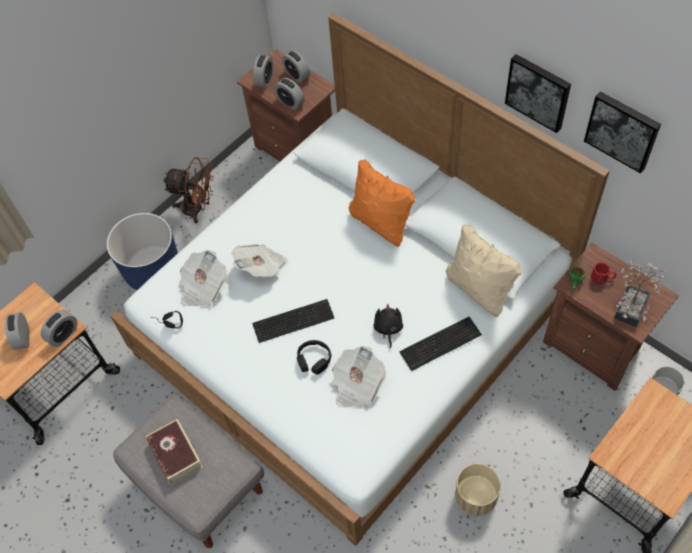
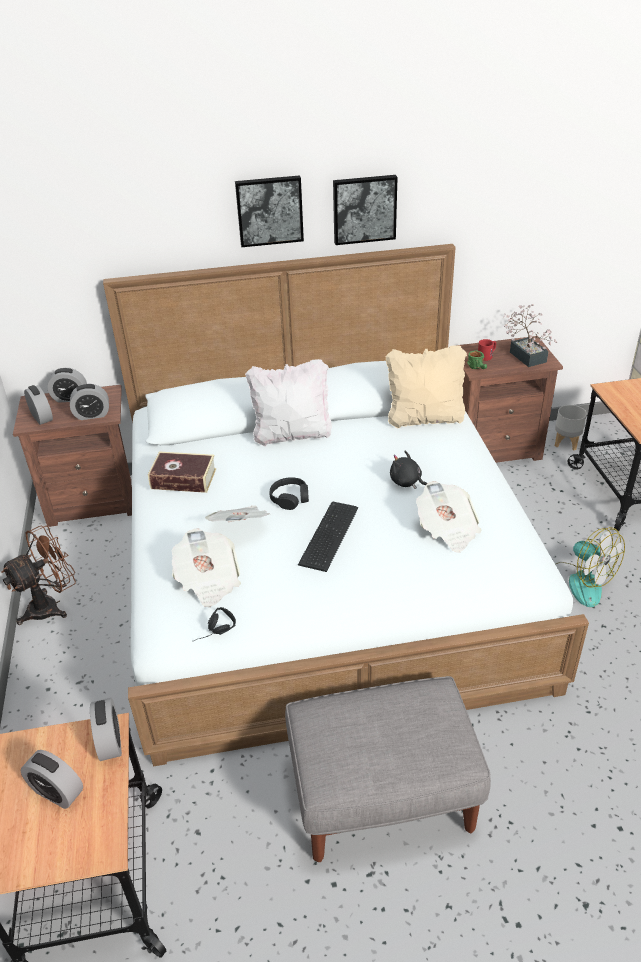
camera: 55 degrees left, 20 degrees down
blue planter [107,213,178,290] -> none
book [146,419,203,485] -> book moved to [148,452,216,493]
black headphones [297,340,331,375] -> black headphones moved to [270,477,309,510]
orange pillow [349,160,415,247] -> white pillow [245,359,332,447]
keyboard [399,317,482,371] -> none
beige planter [455,464,501,516] -> fan [555,527,625,607]
picture [584,92,661,173] -> picture moved to [235,175,304,247]

